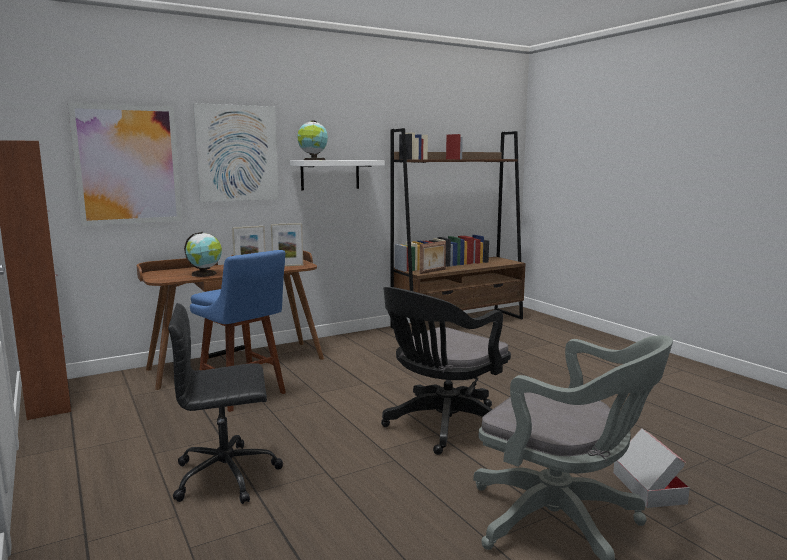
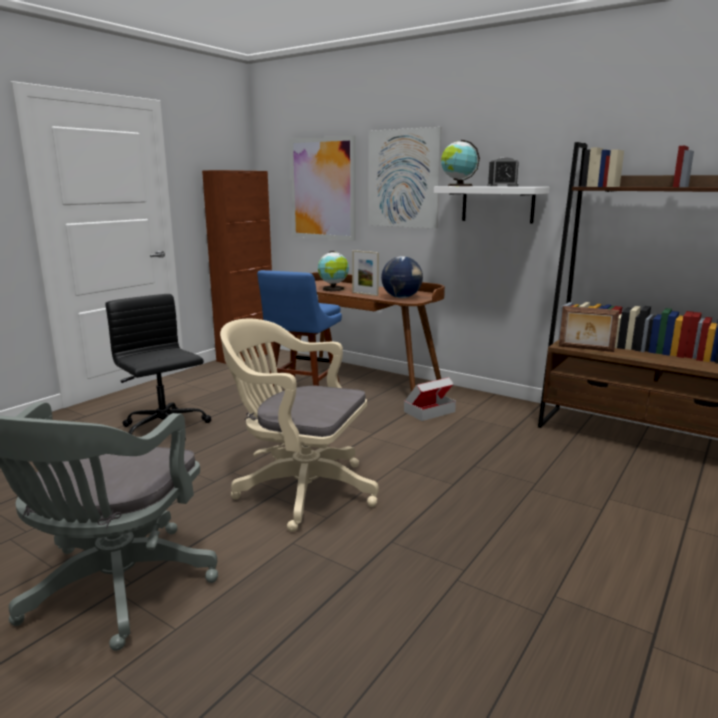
camera: 65 degrees right, 5 degrees up
picture frame [271,223,303,266] -> globe [381,256,423,298]
black office chair [381,287,511,455] -> beige office chair [220,319,379,532]
cardboard box [613,428,690,508] -> cardboard box moved to [404,377,456,421]
none -> alarm clock [487,157,519,187]

